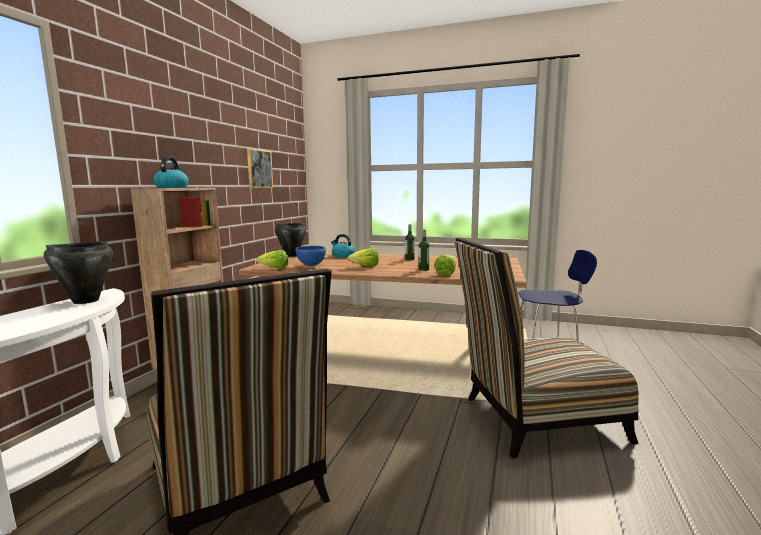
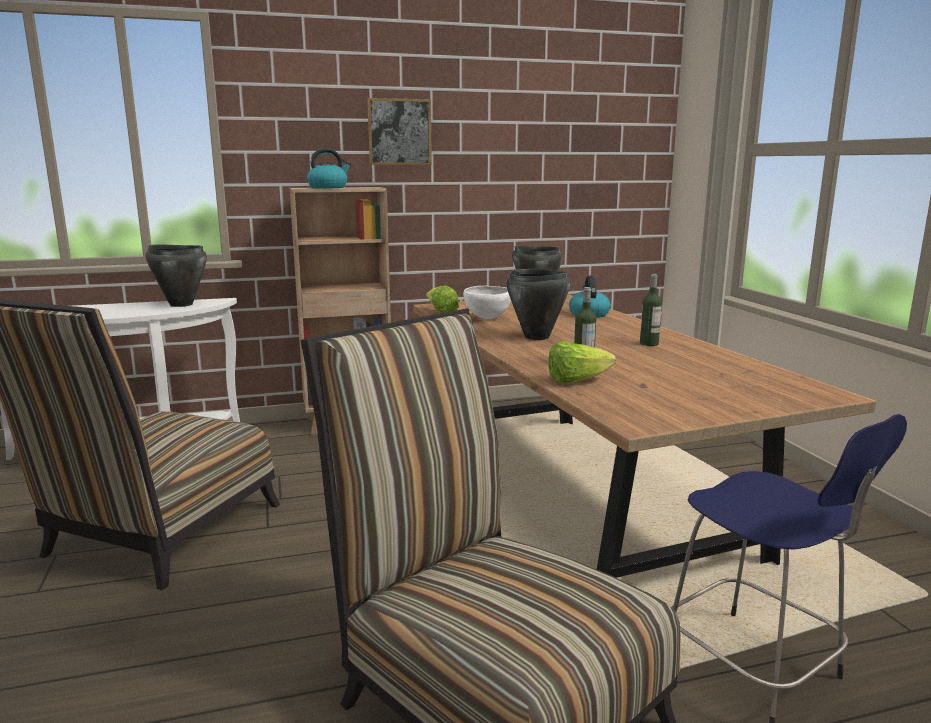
camera: 55 degrees right, 5 degrees up
picture [247,148,273,188] -> picture moved to [367,98,432,165]
blue bowl [295,246,326,266] -> white bowl [463,286,511,319]
lettuce [347,248,379,266] -> black cooking pot [507,269,570,340]

